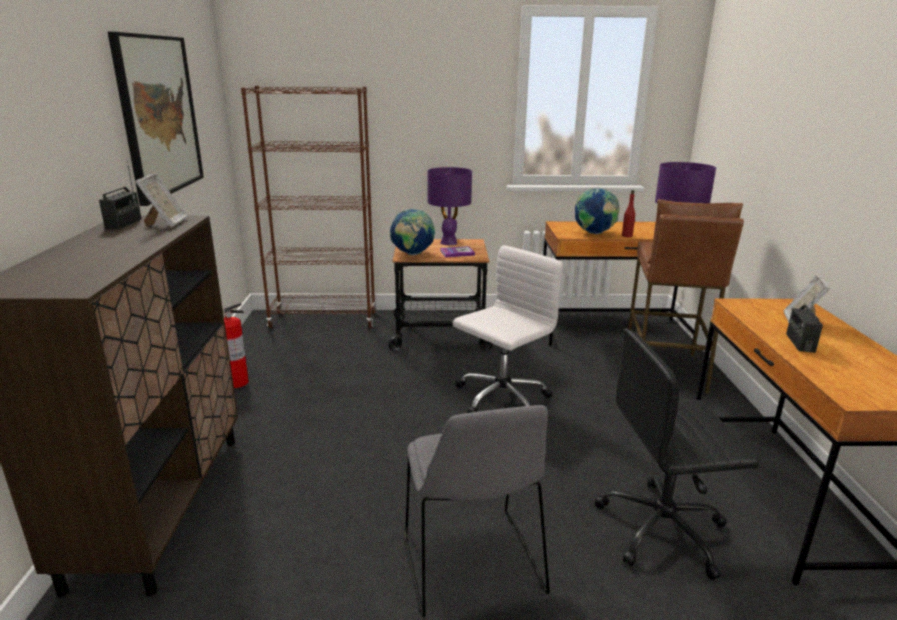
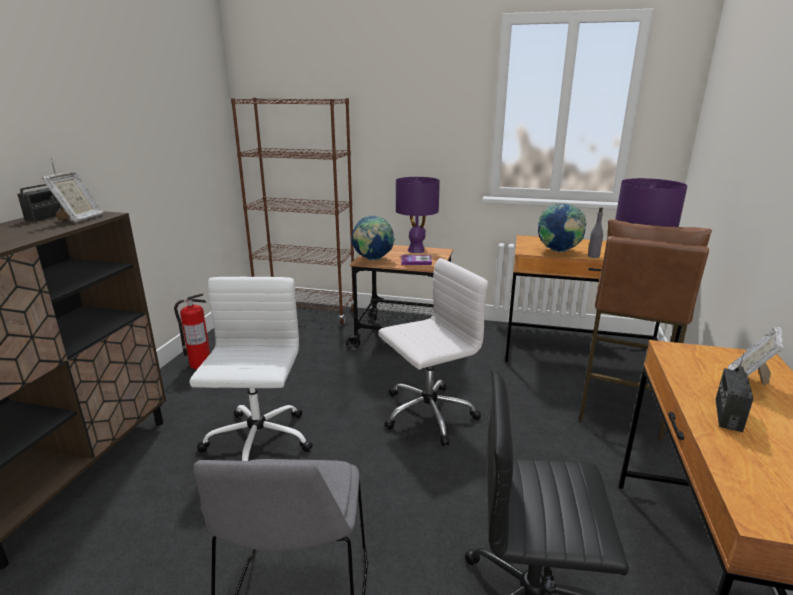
camera: 15 degrees right, 0 degrees up
picture [108,32,204,206] -> none
red bottle [622,190,635,238] -> grey bottle [588,207,603,258]
none -> white office chair [189,277,313,461]

